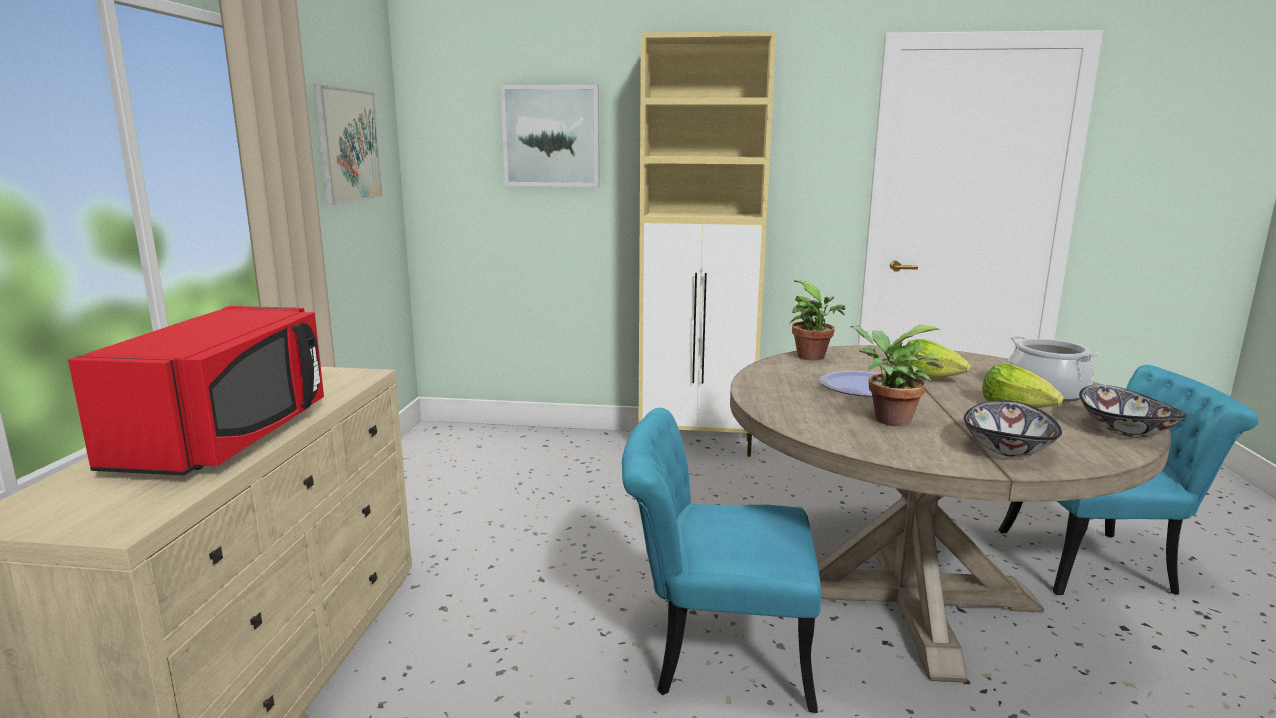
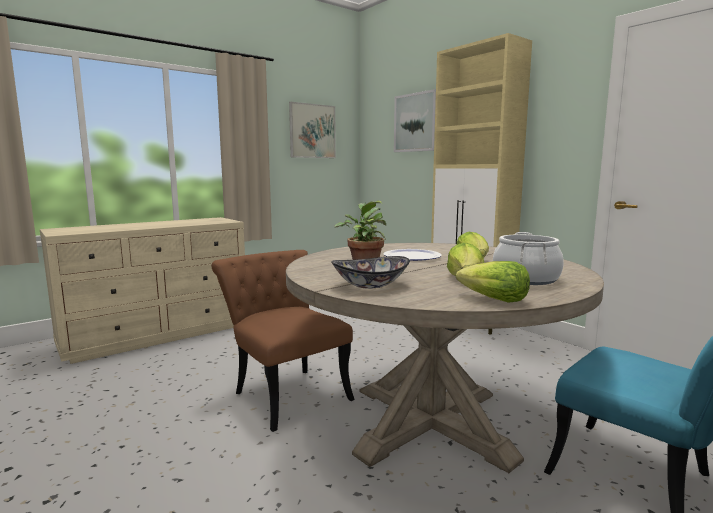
camera: 45 degrees right, 5 degrees down
red microwave [68,306,324,475] -> none
turquoise chair [622,408,821,713] -> brown chair [211,250,355,432]
potted plant [789,280,846,360] -> none
bowl [1079,385,1187,438] -> lettuce [456,261,530,303]

